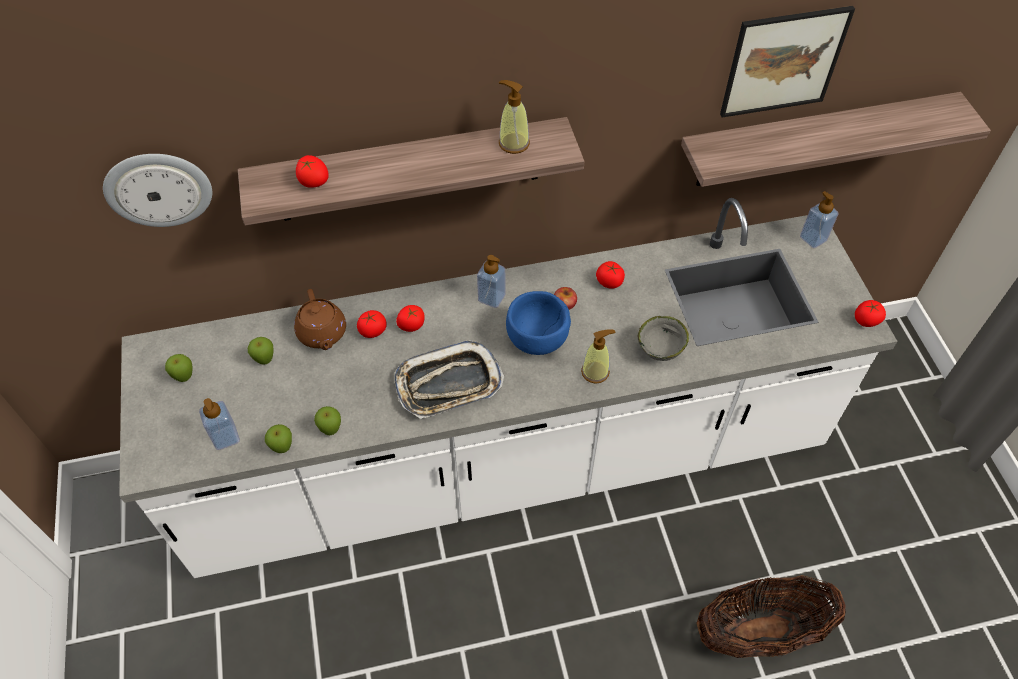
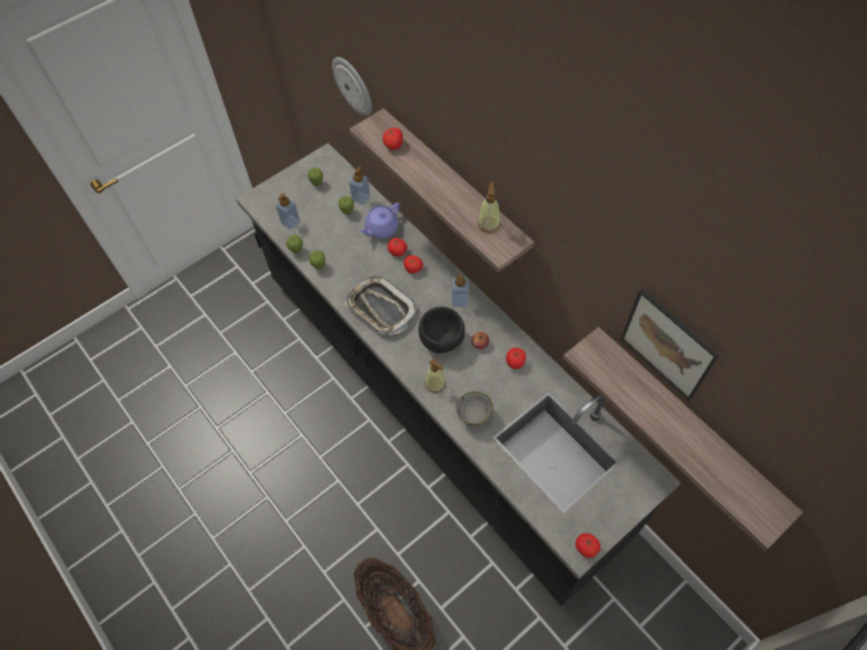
camera: 65 degrees right, 5 degrees up
white counter [119,198,898,578] -> black counter [236,143,681,606]
brown teapot [294,289,346,350] -> purple teapot [359,203,400,238]
blue bowl [506,291,571,355] -> black bowl [418,307,465,353]
soap dispenser [800,191,839,248] -> soap dispenser moved to [349,166,370,205]

